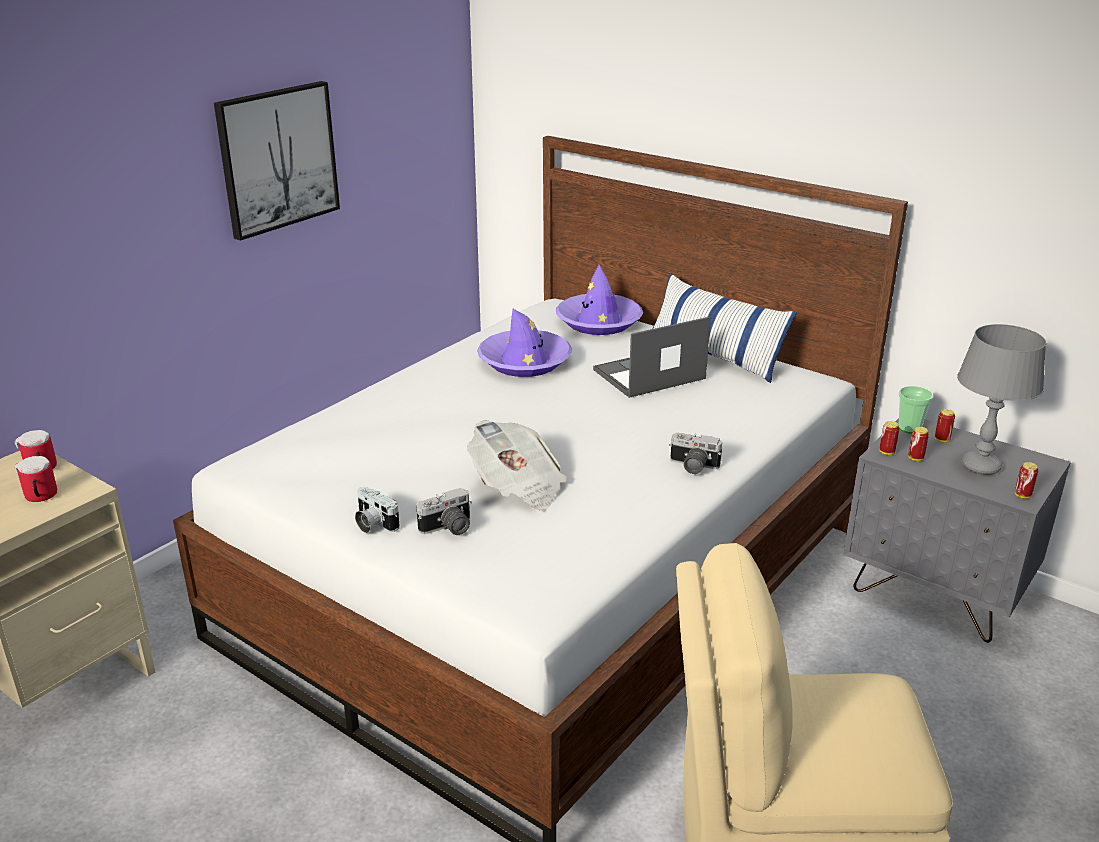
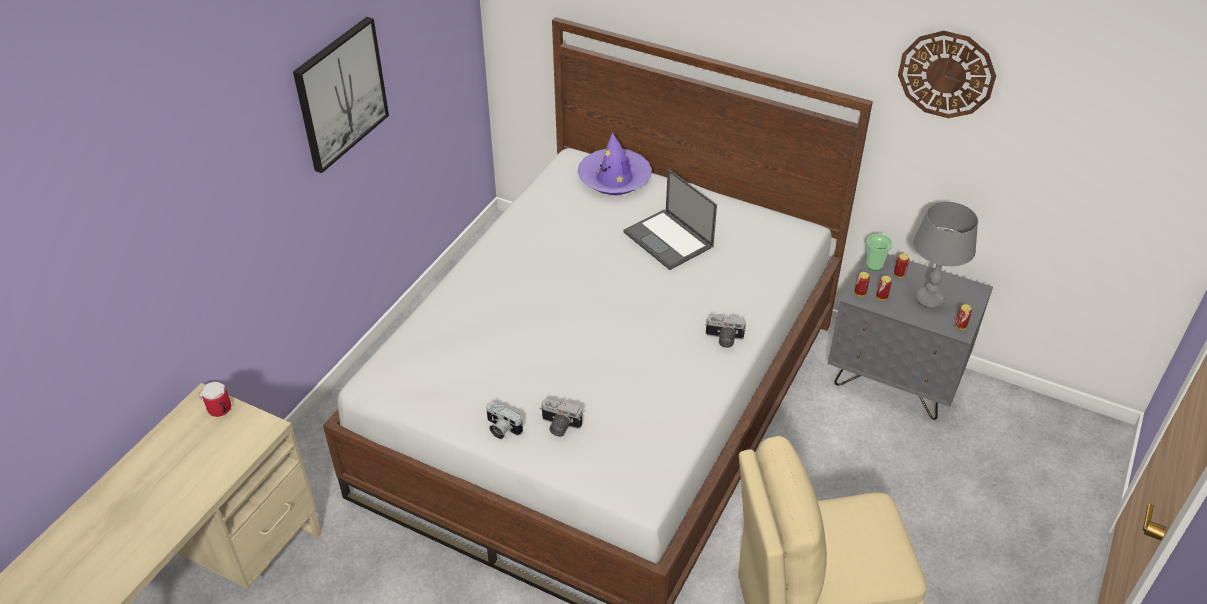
camera: 10 degrees left, 15 degrees up
mug [14,456,57,502] -> none
camera [416,488,472,535] -> camera turned 60 degrees clockwise [540,398,583,437]
newspaper [467,420,567,511] -> none
purple hat [477,309,572,377] -> none
laptop [593,317,711,398] -> laptop turned 90 degrees counterclockwise [623,169,717,270]
pillow [653,273,797,383] -> none
none -> wall clock [898,31,996,118]

